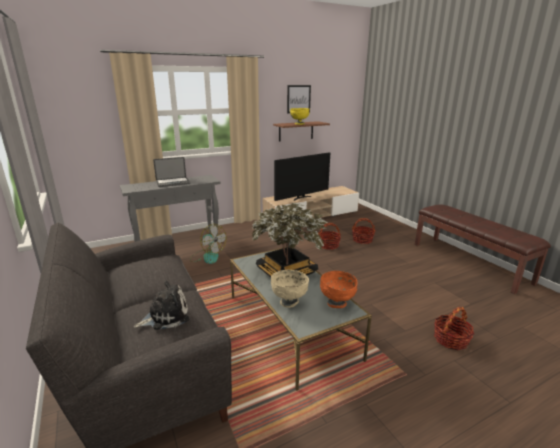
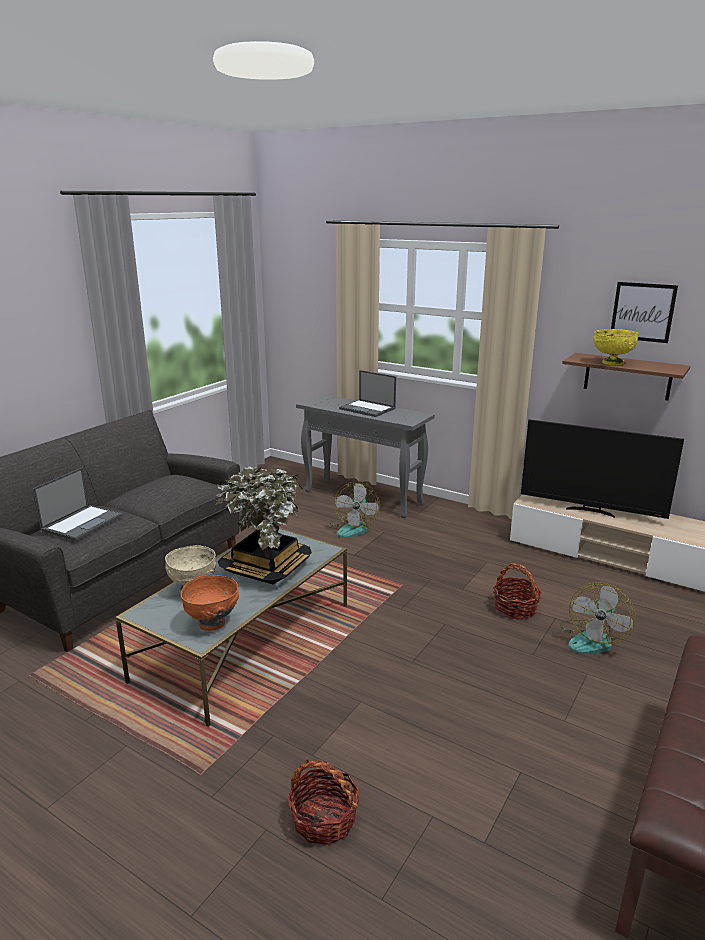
camera: 60 degrees right, 0 degrees up
plush toy [134,281,190,330] -> laptop [32,467,123,541]
basket [352,218,375,244] -> fan [560,582,636,654]

